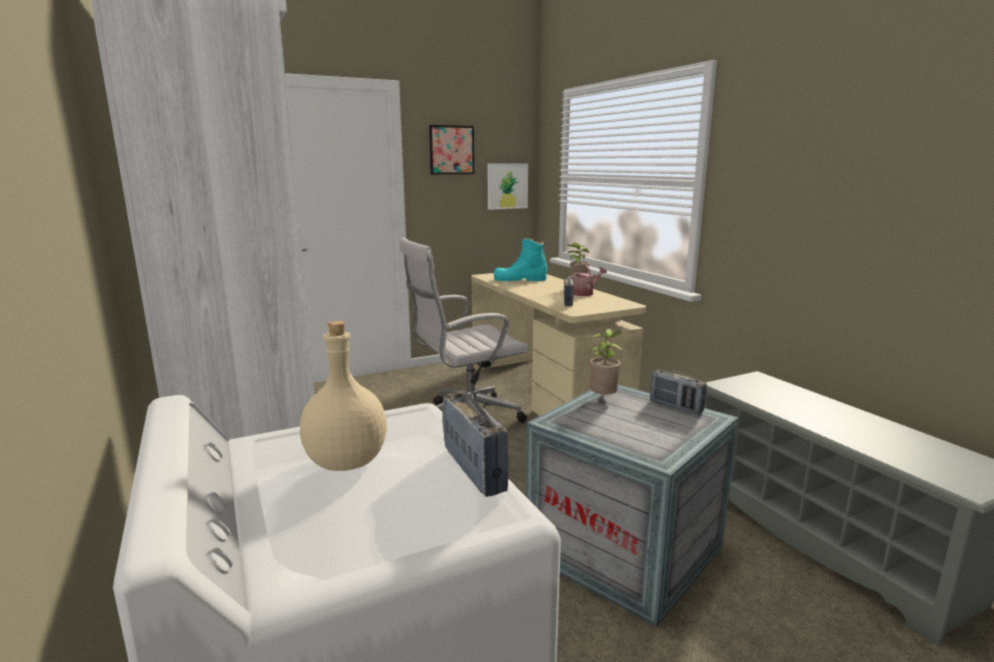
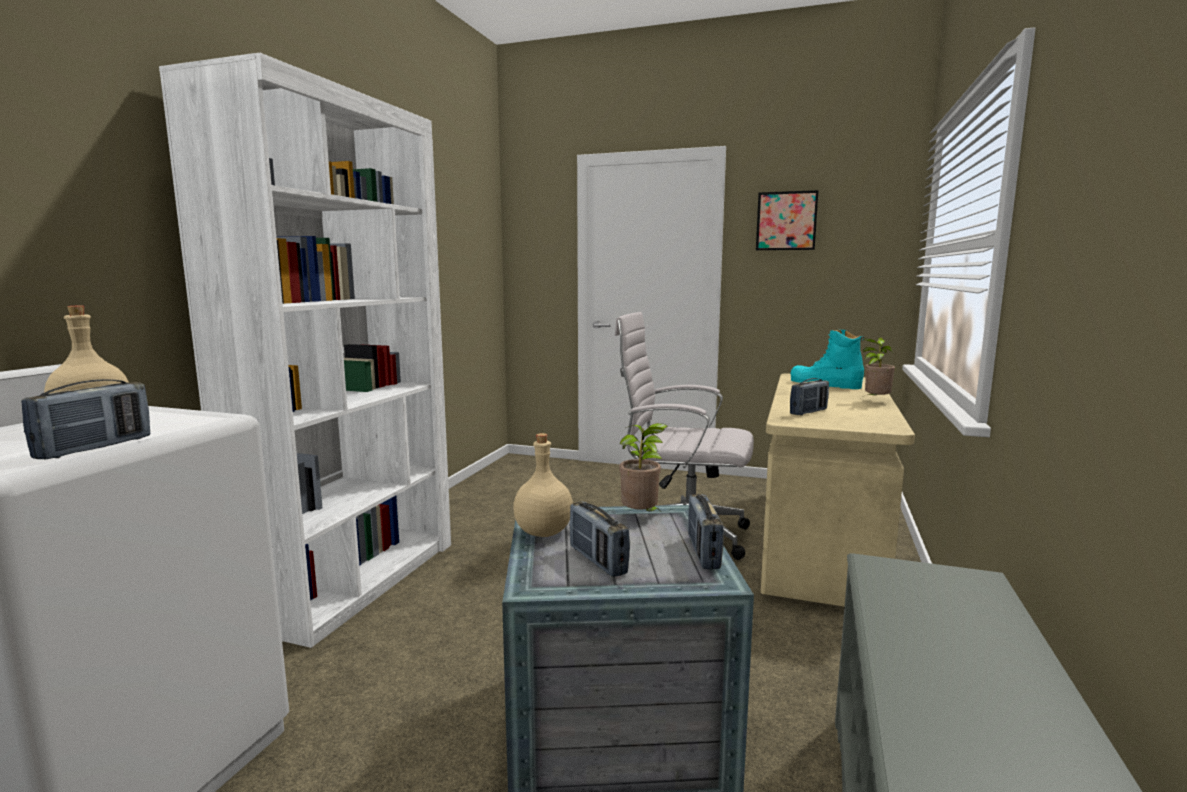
camera: 45 degrees right, 5 degrees down
picture [488,164,528,210] -> none
watering can [567,263,607,296] -> none
none -> beige bottle [513,433,573,537]
none -> radio [569,501,630,577]

